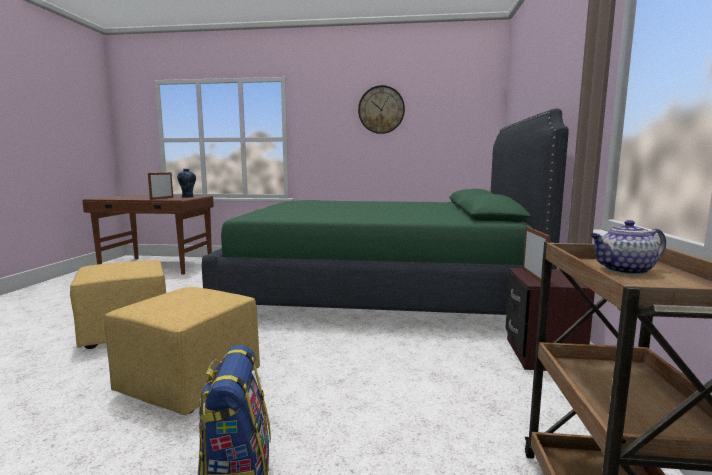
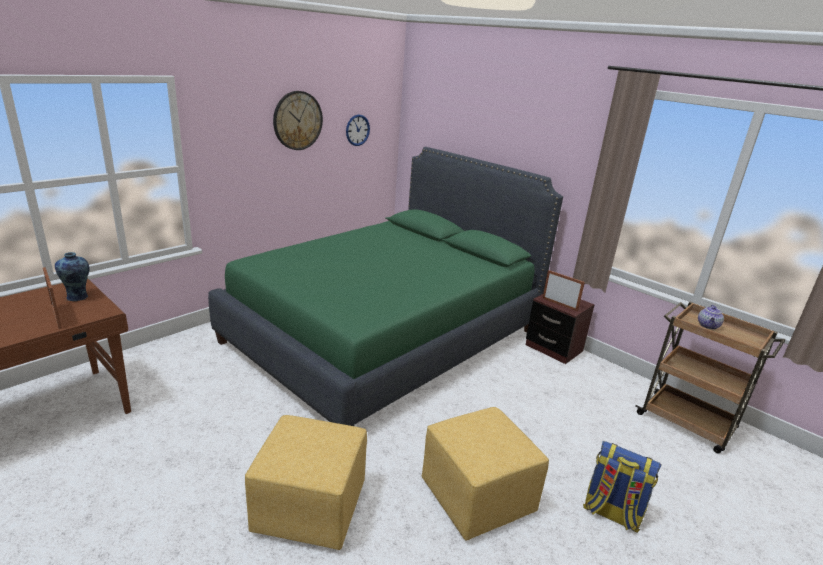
camera: 55 degrees left, 15 degrees up
none -> wall clock [346,114,370,146]

